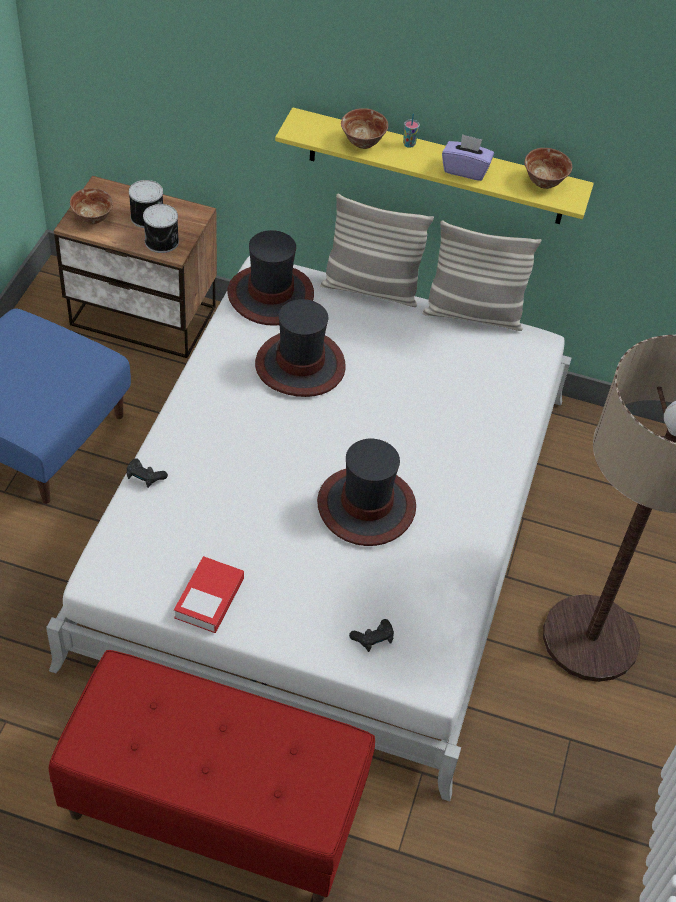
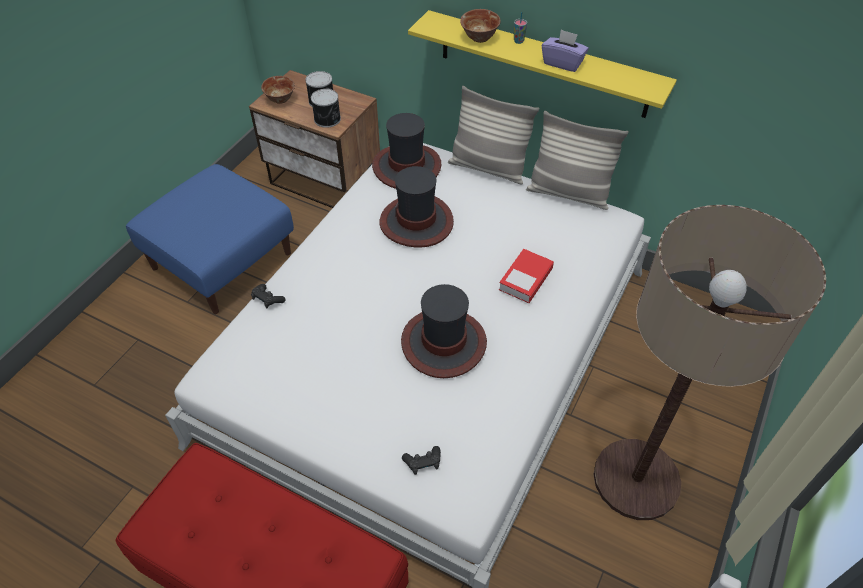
camera: 15 degrees right, 0 degrees up
book [174,556,244,633] -> book moved to [499,249,554,303]
bowl [525,148,572,189] -> none

